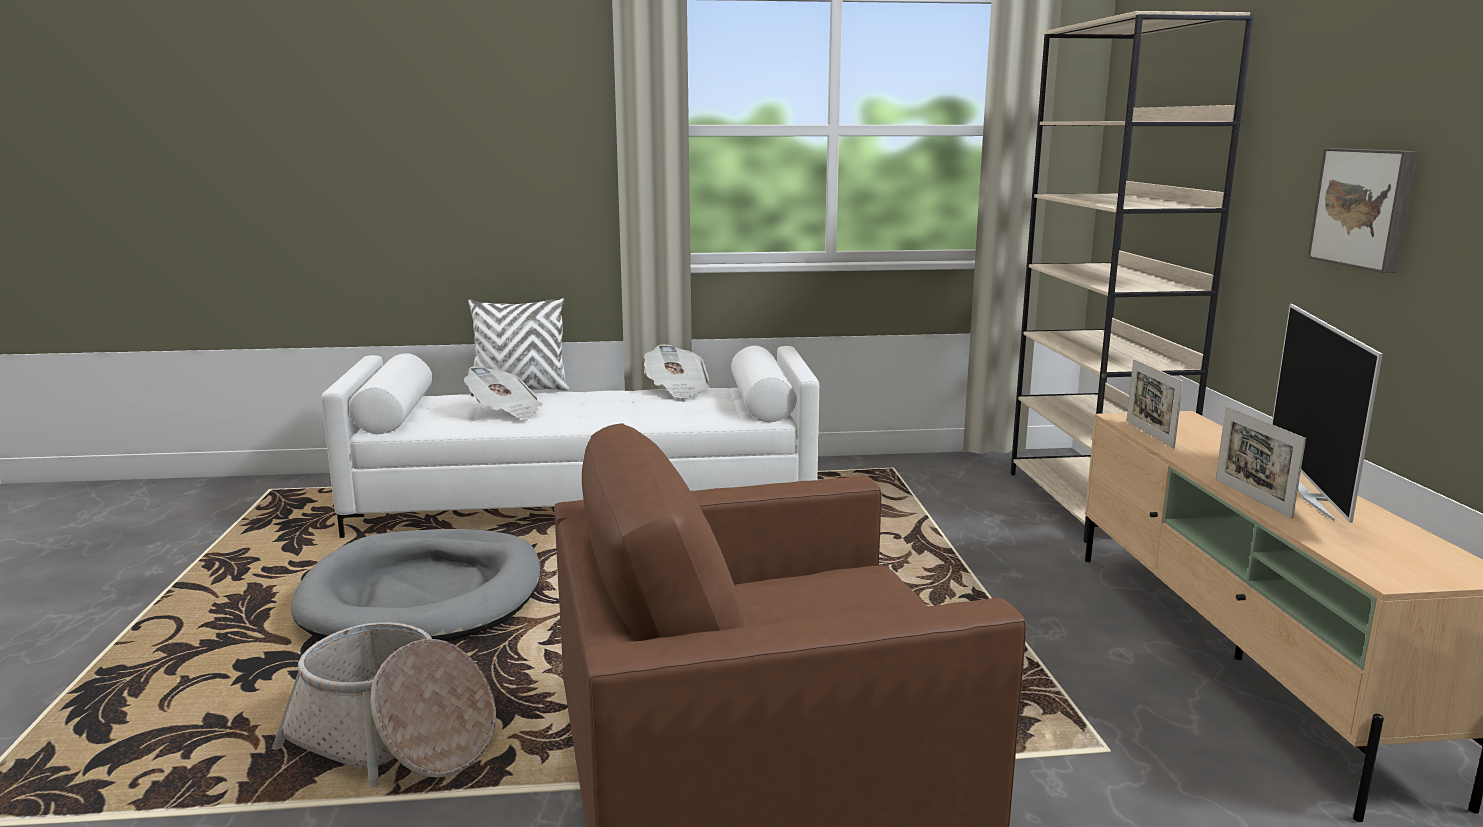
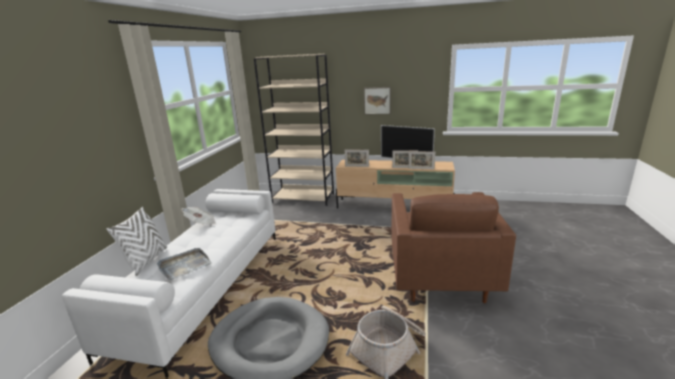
camera: 70 degrees left, 5 degrees up
newspaper [464,366,542,420] -> grey tray [157,248,212,280]
none -> picture frame [409,151,435,169]

